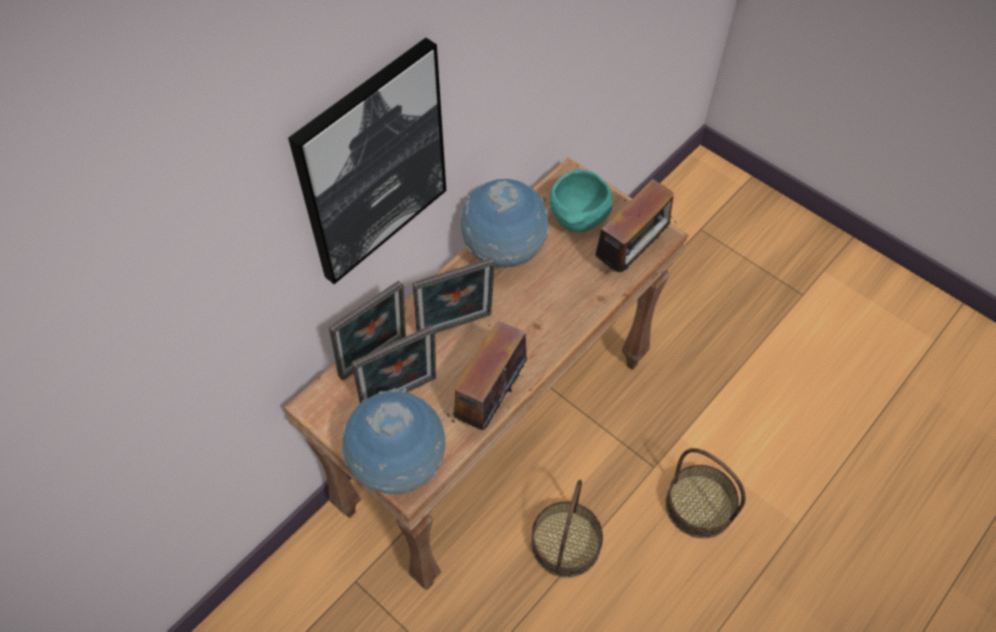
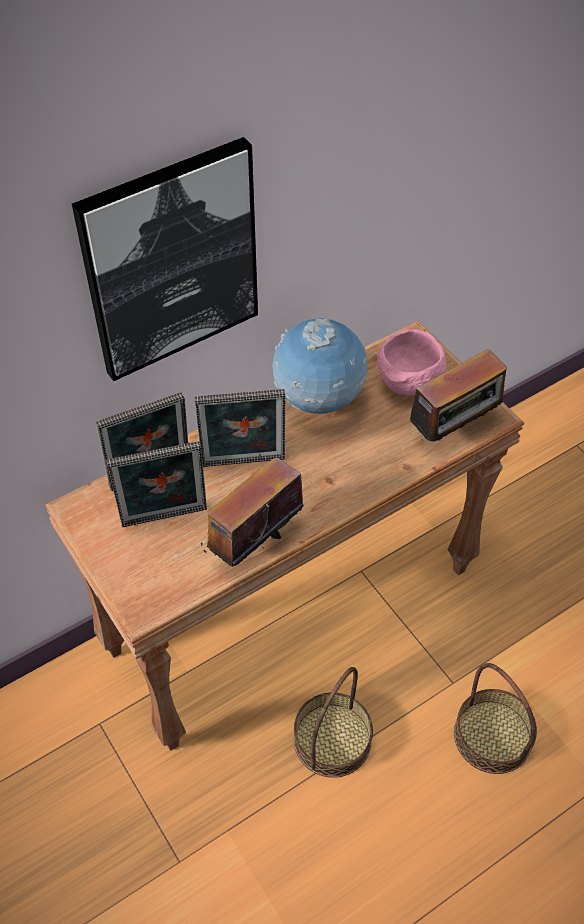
camera: 15 degrees right, 5 degrees down
globe [341,388,445,494] -> none
turquoise bowl [549,169,613,232] -> pink bowl [377,329,446,396]

